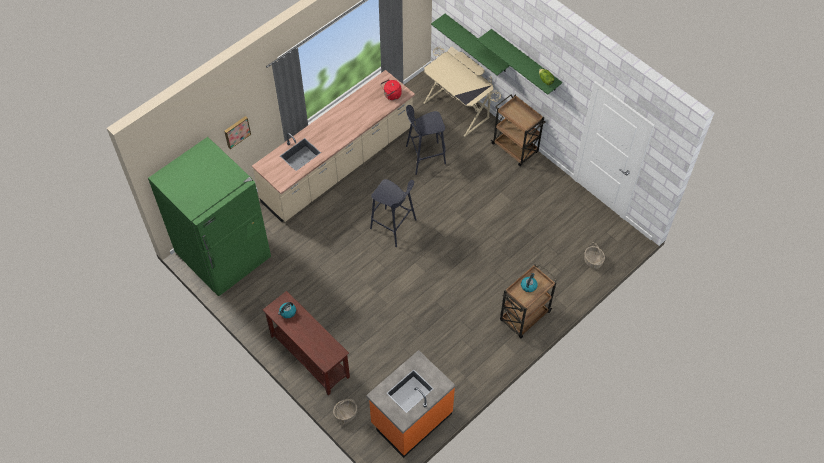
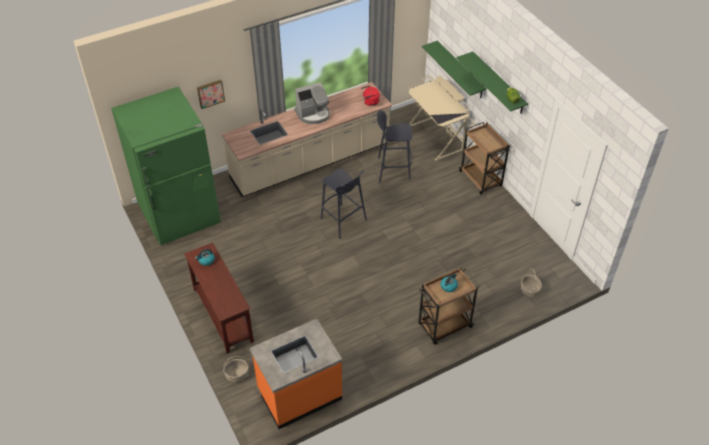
camera: 15 degrees right, 10 degrees down
none -> coffee machine [294,82,330,124]

